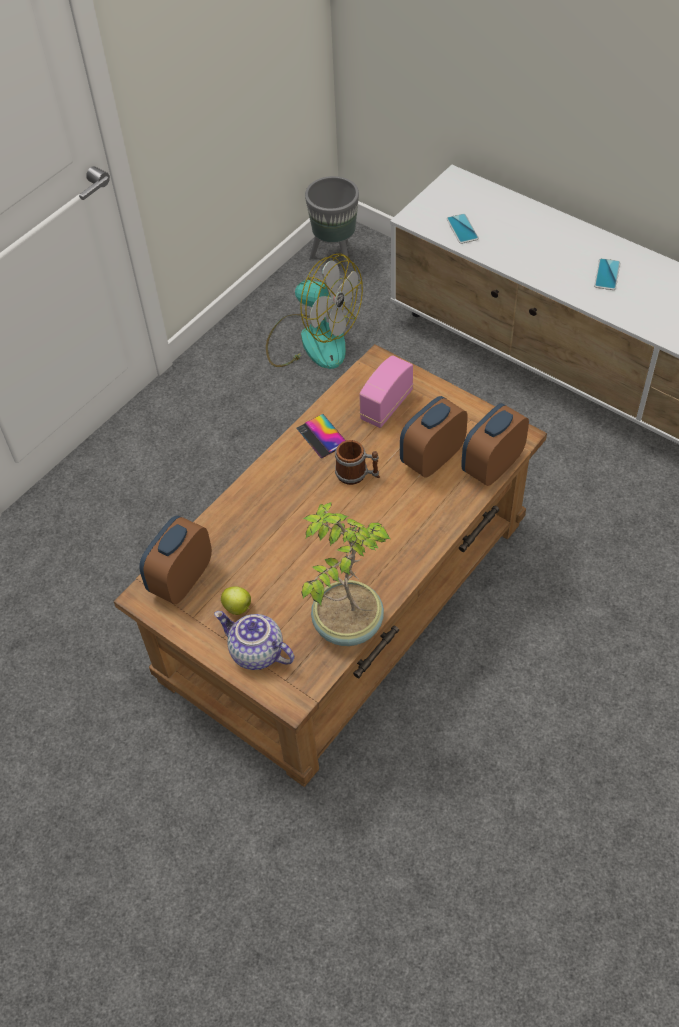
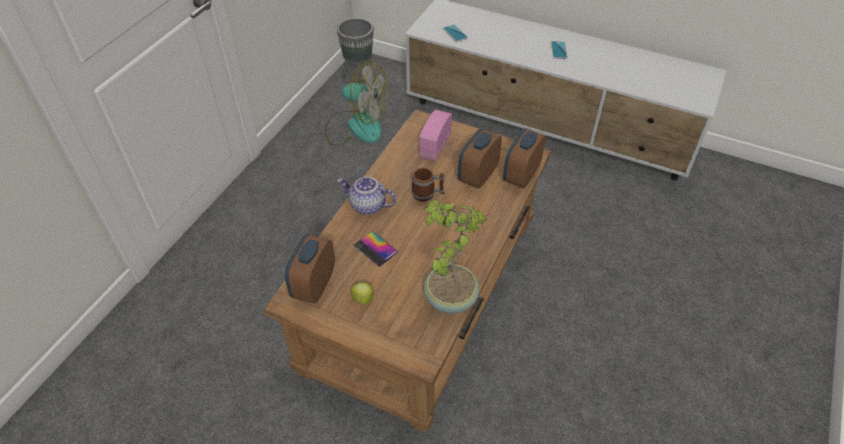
camera: 15 degrees left, 5 degrees down
teapot [214,611,294,670] -> teapot moved to [337,177,396,215]
phone [296,414,346,459] -> phone moved to [354,231,398,267]

